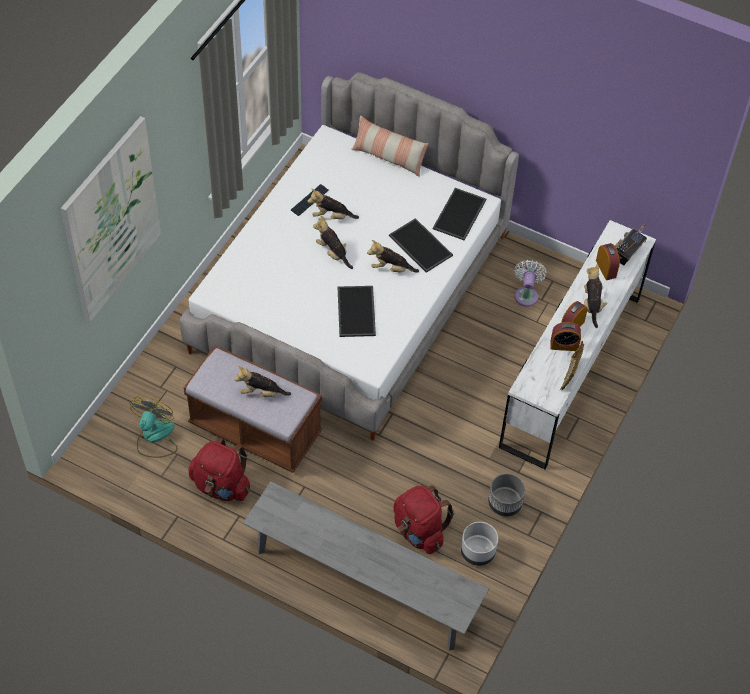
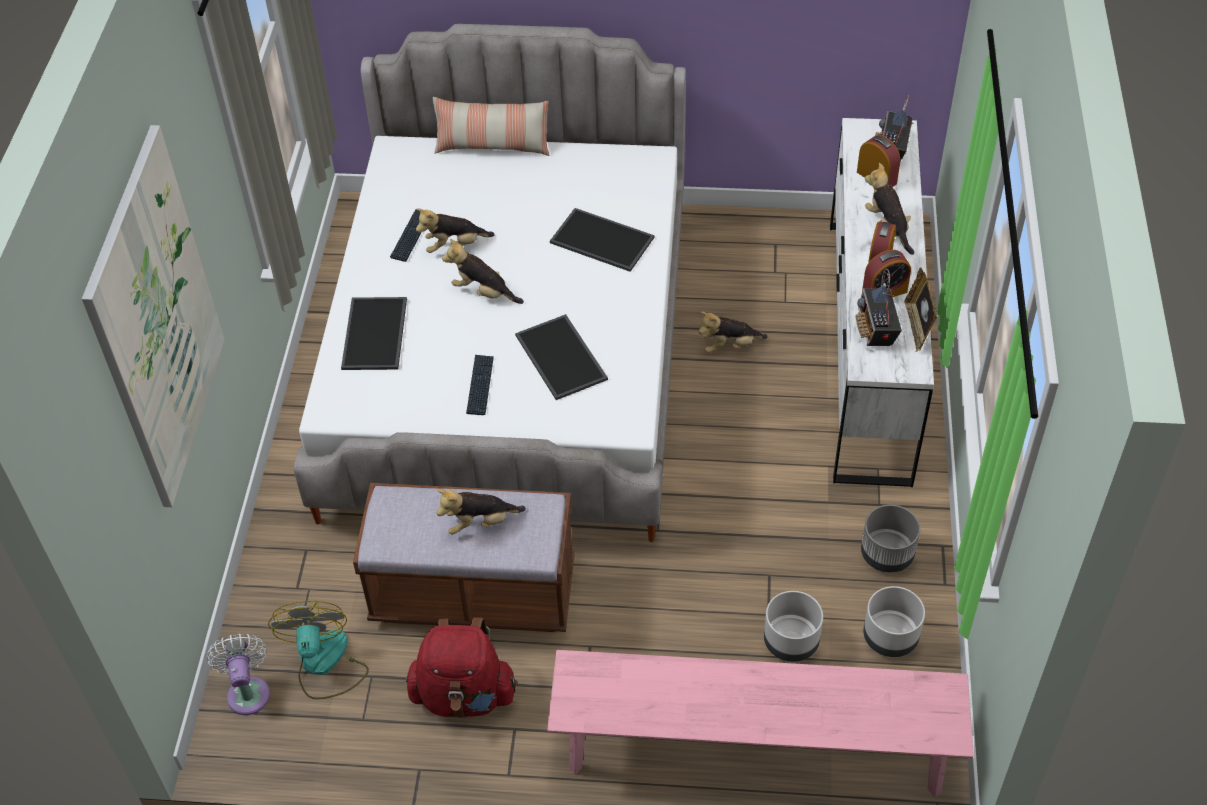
camera: 20 degrees left, 5 degrees down
grey bench [243,481,489,650] -> pink bench [547,650,974,797]
plush toy [367,240,419,273] -> plush toy moved to [699,312,768,353]
red backpack [393,485,454,554] -> grey planter [764,591,823,662]
tray [433,188,486,241] -> tray moved to [341,297,407,370]
white fan [514,260,547,307] -> white fan moved to [207,634,270,715]
none -> keyboard [466,355,494,415]
none -> radio [855,269,902,346]

